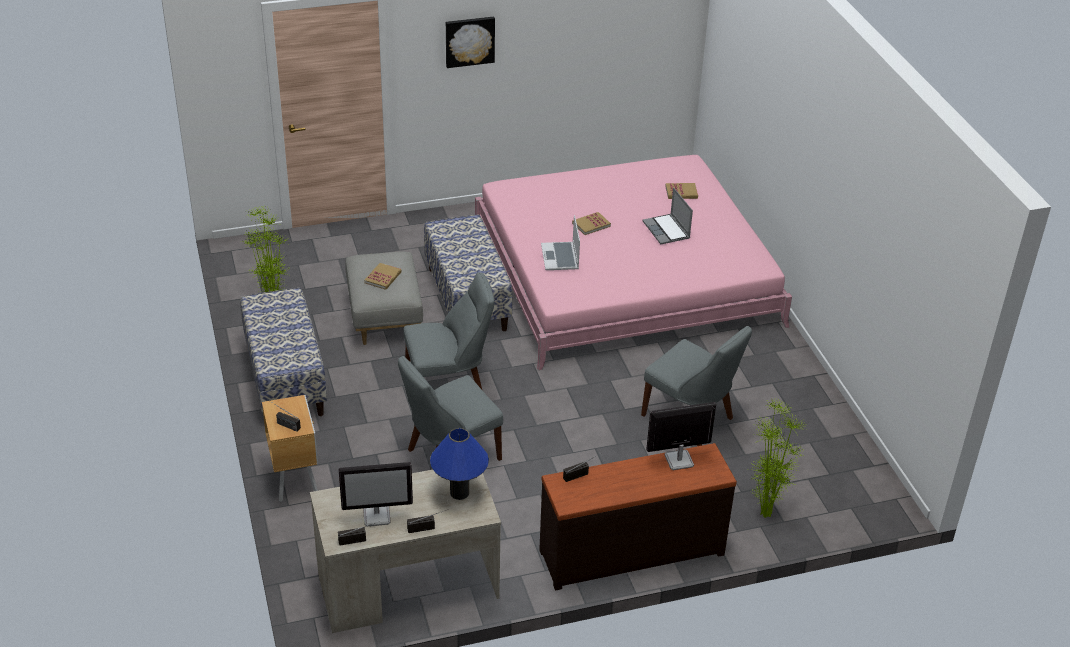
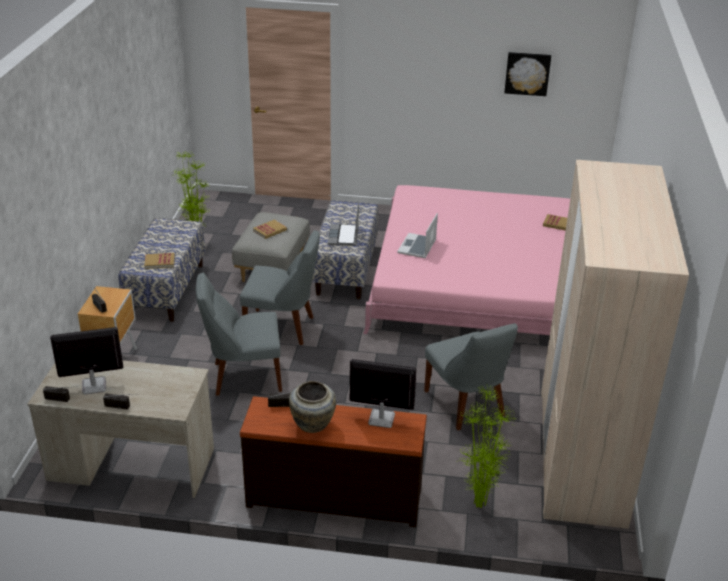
camera: 25 degrees right, 5 degrees down
monitor [339,462,413,526] -> monitor turned 150 degrees clockwise [50,327,123,395]
blue table lamp [430,428,489,500] -> none
picture [446,17,495,68] -> picture moved to [504,52,551,96]
book [572,212,611,235] -> book moved to [144,253,175,269]
laptop [642,188,693,245] -> laptop moved to [327,201,359,246]
none -> beige vase [289,381,336,433]
none -> beige wardrobe [541,160,689,529]

